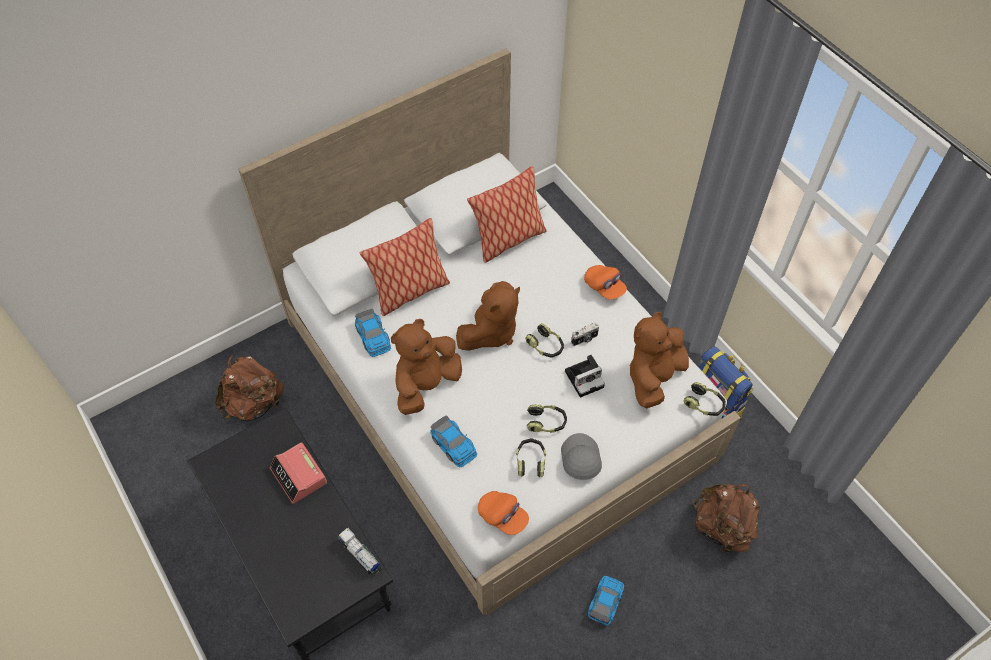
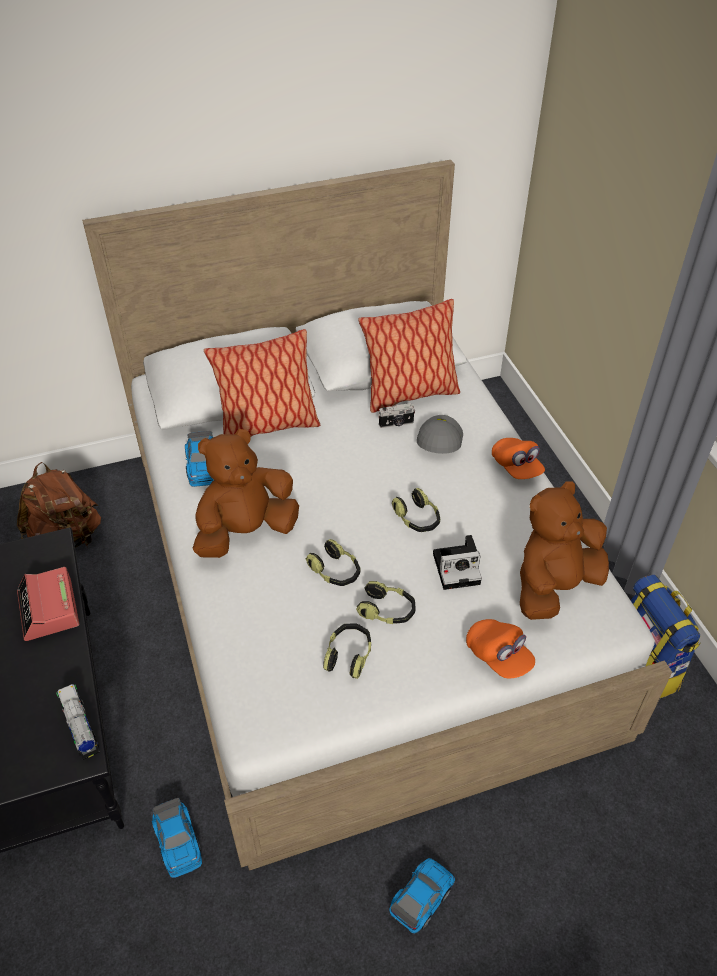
camera: 15 degrees right, 10 degrees down
toy car [430,416,477,467] -> toy car moved to [152,798,202,878]
brown plush toy [456,281,520,351] -> none
orange cap [478,491,529,535] -> orange cap moved to [466,619,535,678]
grey cap [561,433,602,480] -> grey cap moved to [417,415,463,454]
camera [571,323,599,346] -> camera moved to [378,403,415,428]
headphones [684,382,726,416] -> headphones moved to [306,539,360,586]
brown backpack [694,484,760,553] -> none

